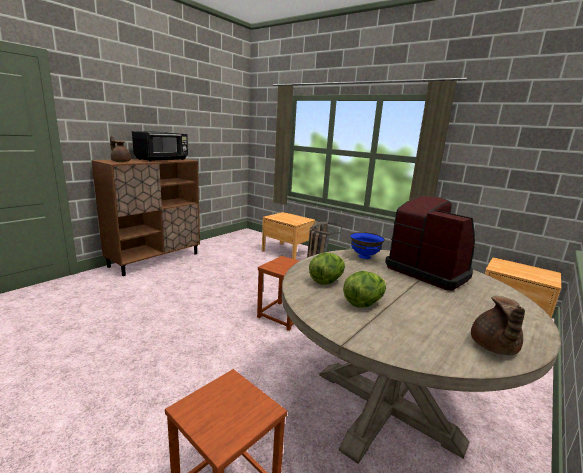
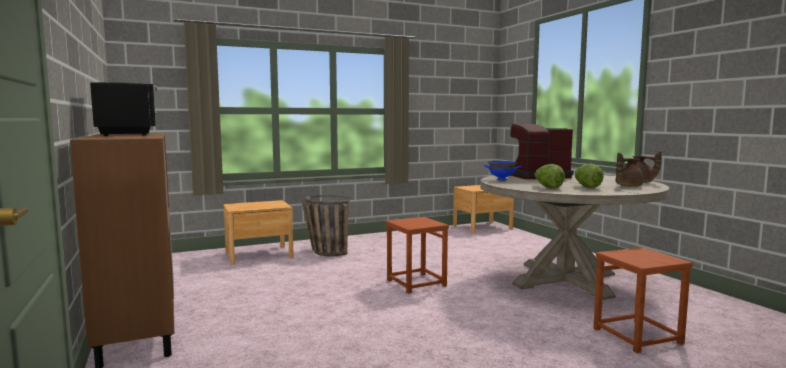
camera: 60 degrees left, 10 degrees down
brown teapot [110,135,131,162] -> brown teapot moved to [616,153,644,187]

